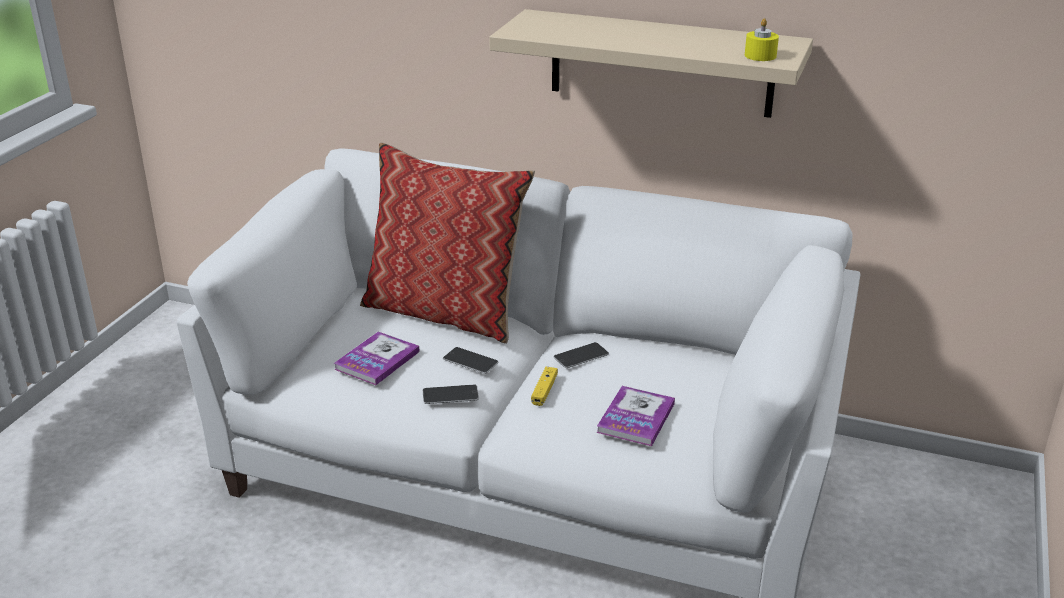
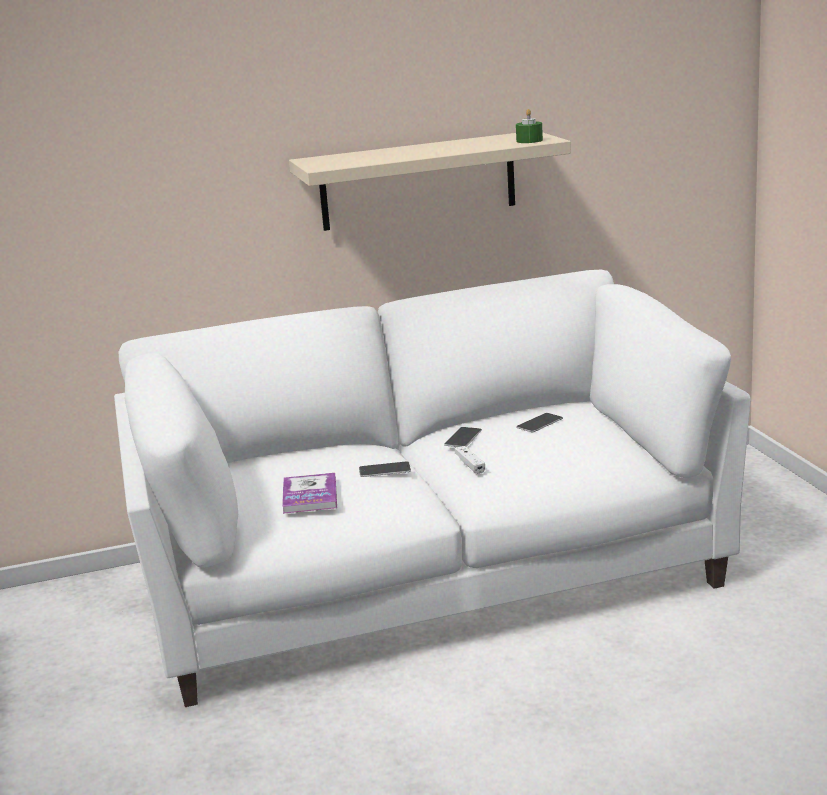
camera: 35 degrees left, 10 degrees down
pillow [360,142,535,344] -> none
phone [423,385,479,404] -> phone moved to [516,413,563,432]
yellow game controller [531,367,558,406] -> white game controller [455,446,485,474]
book [597,386,675,446] -> none
yellow candle [745,18,779,61] -> green candle [516,109,543,143]

